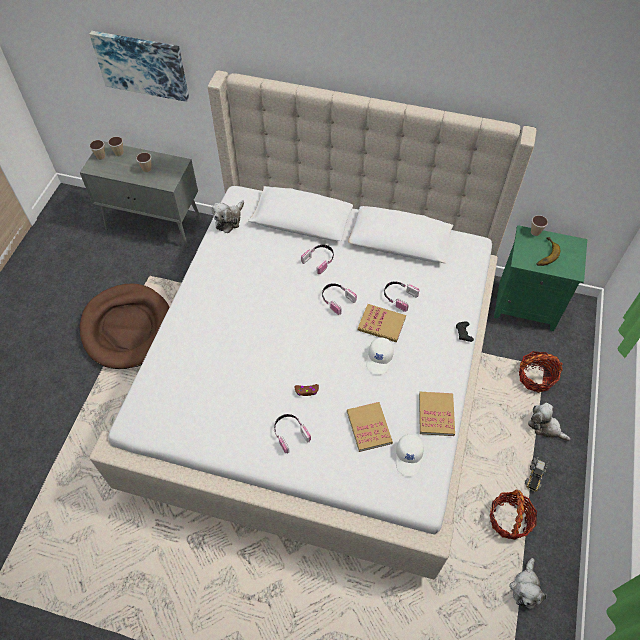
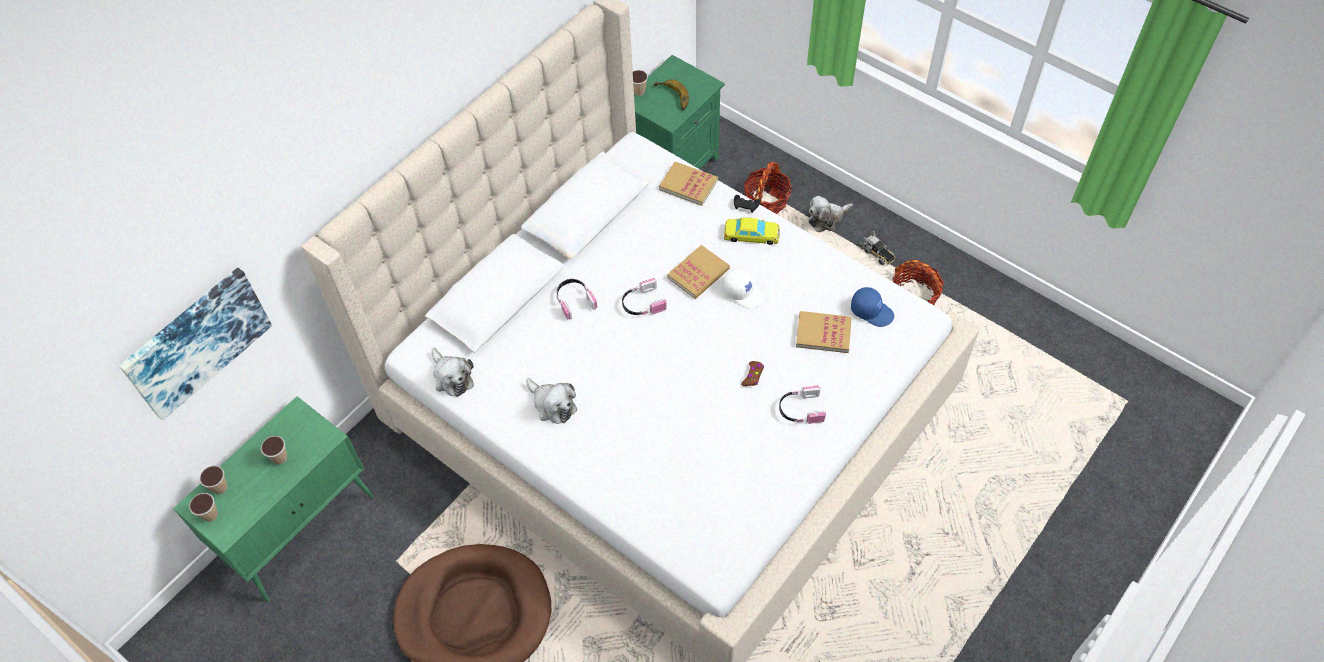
camera: 65 degrees left, 0 degrees up
grey cabinet [80,141,202,248] -> green cabinet [173,396,374,602]
headphones [384,281,419,312] -> none
white cap [396,434,424,477] -> blue cap [851,287,895,327]
book [419,392,455,436] -> book moved to [659,161,718,206]
plush toy [509,558,547,609] -> plush toy moved to [526,378,577,424]
none -> yellow toy car [724,218,780,245]

